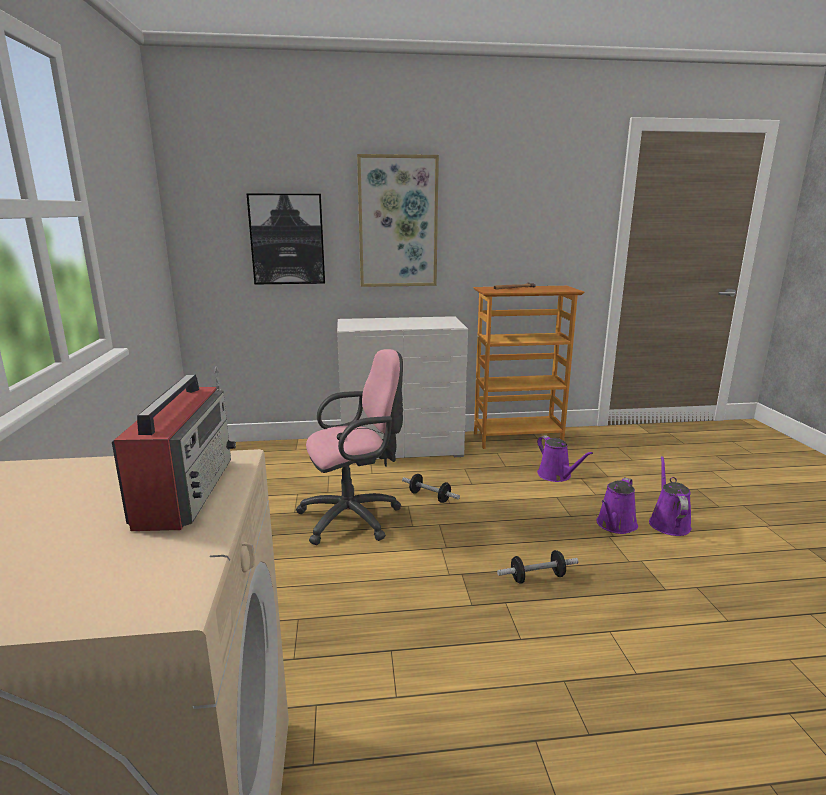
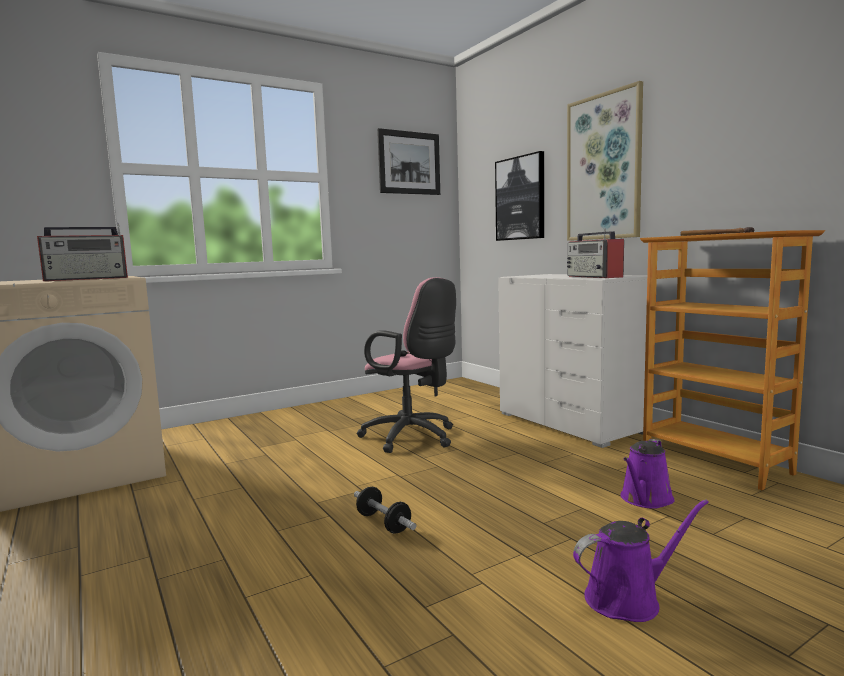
camera: 65 degrees right, 10 degrees down
dumbbell [402,474,460,503] -> none
purple watering can [596,478,638,534] -> none
none -> picture [377,128,440,195]
none -> radio [567,228,624,278]

